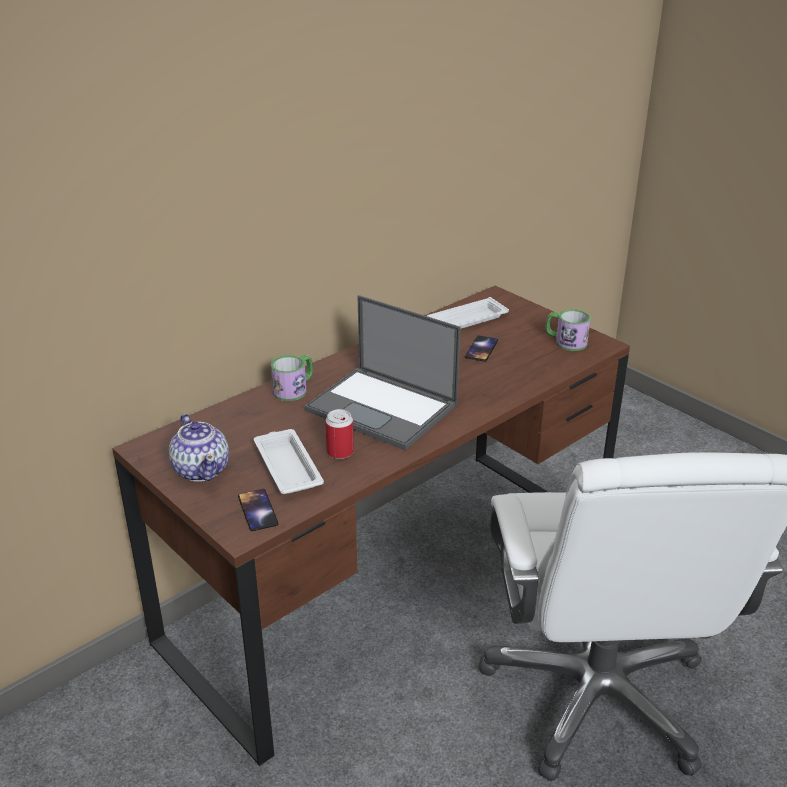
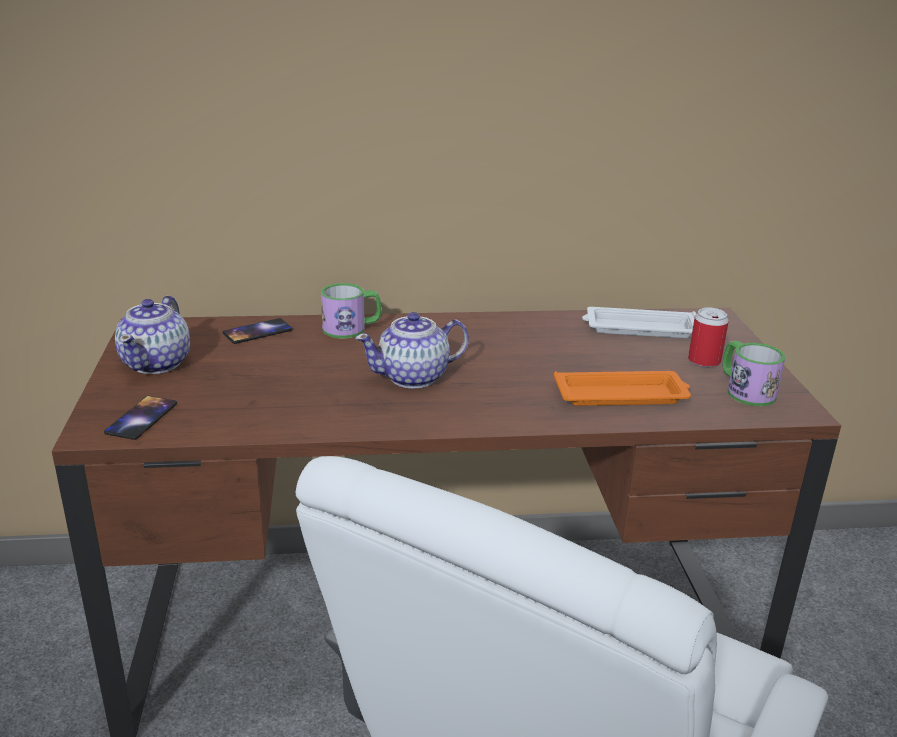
camera: 35 degrees right, 5 degrees down
white tray [254,429,324,494] -> none
laptop [305,295,461,450] -> teapot [355,312,469,389]
can [325,409,354,459] -> can moved to [688,307,729,367]
phone [465,336,498,362] -> phone moved to [222,318,293,344]
none -> orange tray [554,371,691,406]

